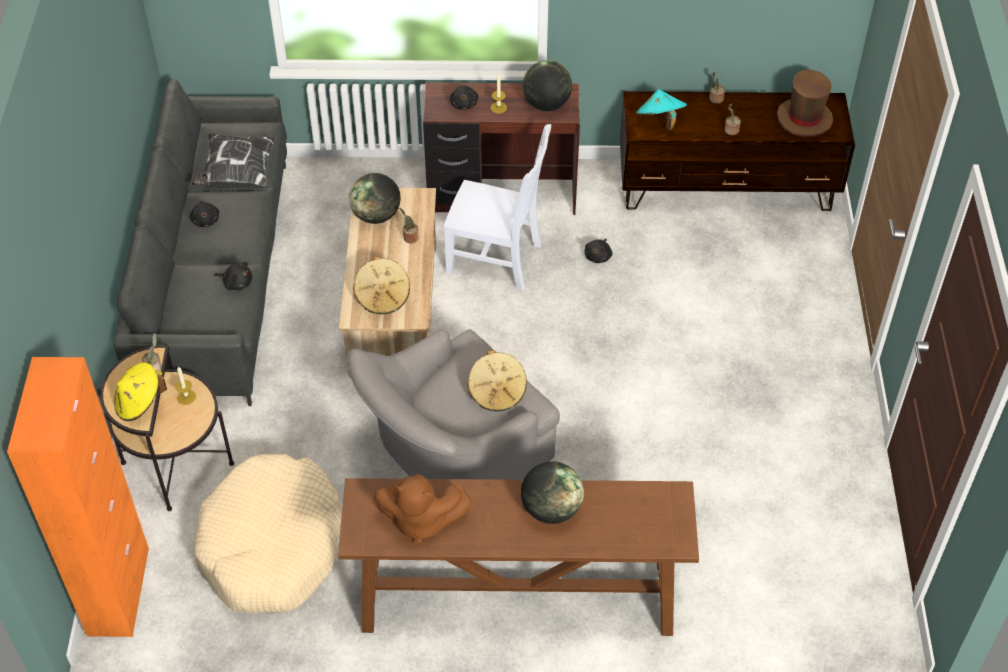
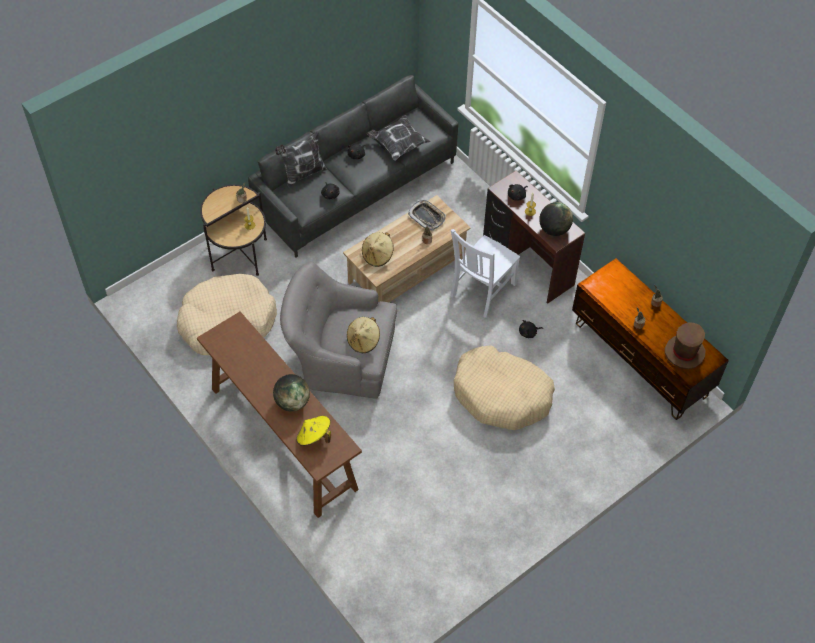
camera: 50 degrees right, 5 degrees up
orange cabinet [7,357,149,637] -> none
yellow hat [114,363,167,421] -> yellow hat moved to [297,415,331,446]
globe [349,173,401,224] -> tray [408,200,446,231]
brown plush toy [374,474,472,544] -> none
white chair [444,124,551,291] -> white chair turned 60 degrees clockwise [450,229,520,318]
turquoise hat [636,89,687,131] -> none
none -> pillow [275,131,327,187]
none -> beige dog bed [454,346,555,430]

